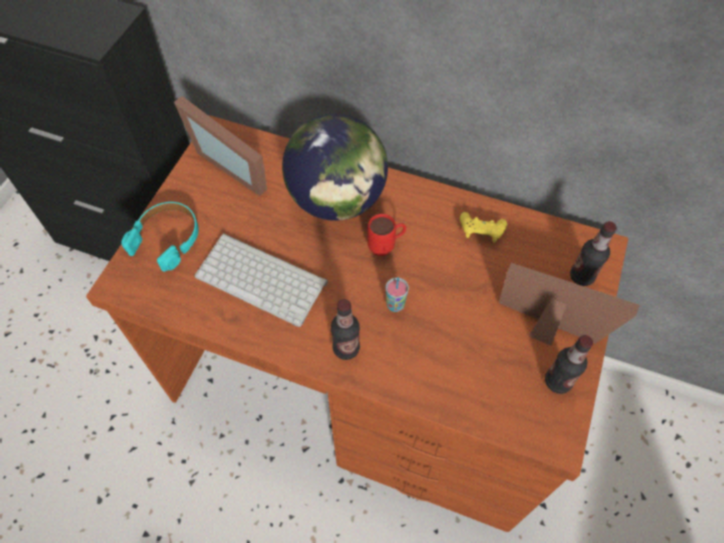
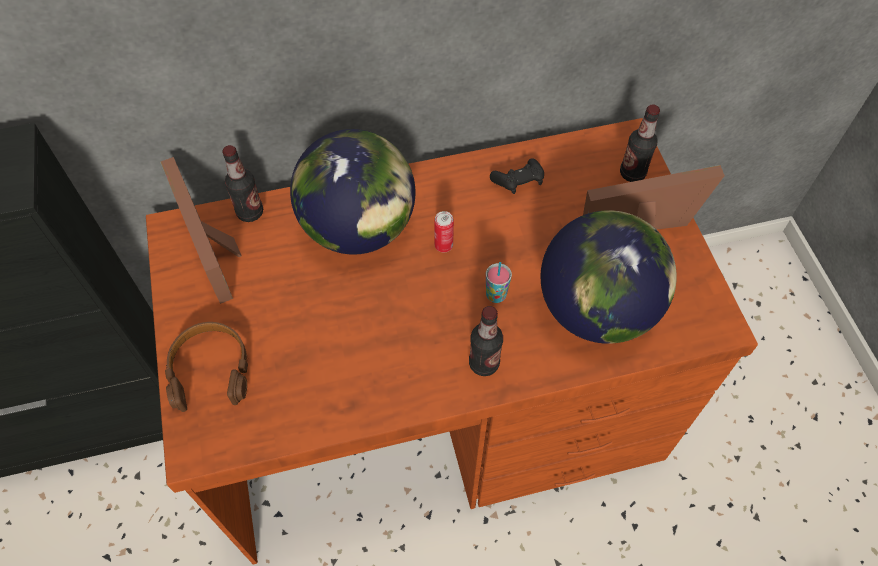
camera: 35 degrees left, 0 degrees up
turquoise headphones [121,202,199,272] -> brown headphones [165,322,248,412]
picture frame [174,96,267,196] -> picture frame turned 60 degrees clockwise [160,157,242,304]
keyboard [195,233,328,327] -> none
red mug [367,214,406,256] -> can [434,211,454,253]
yellow game controller [460,212,507,243] -> black game controller [490,158,544,194]
bottle [545,335,593,394] -> bottle moved to [222,145,263,222]
none -> globe [541,210,677,344]

